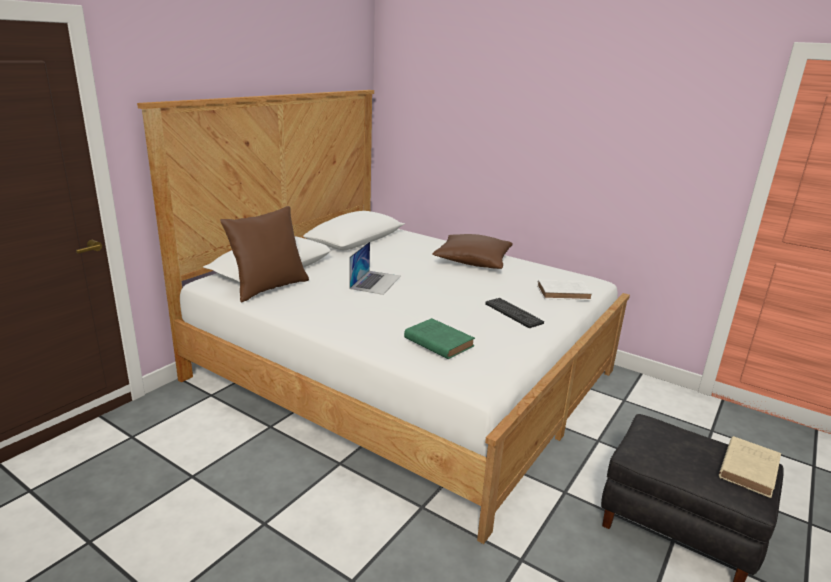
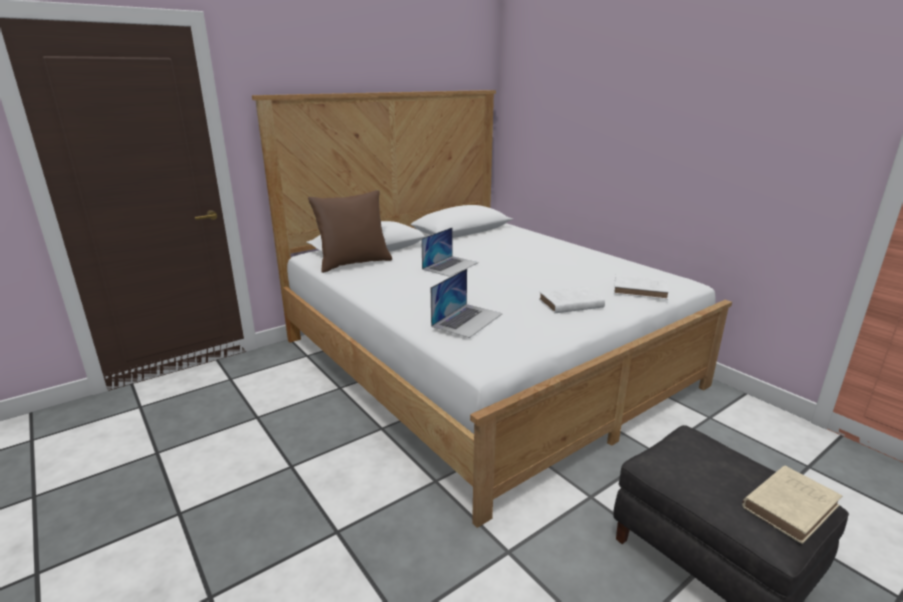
camera: 20 degrees right, 0 degrees up
green book [404,318,475,359] -> laptop [431,268,503,338]
brown pillow [432,234,513,269] -> none
keyboard [485,298,544,328] -> white book [539,286,605,314]

